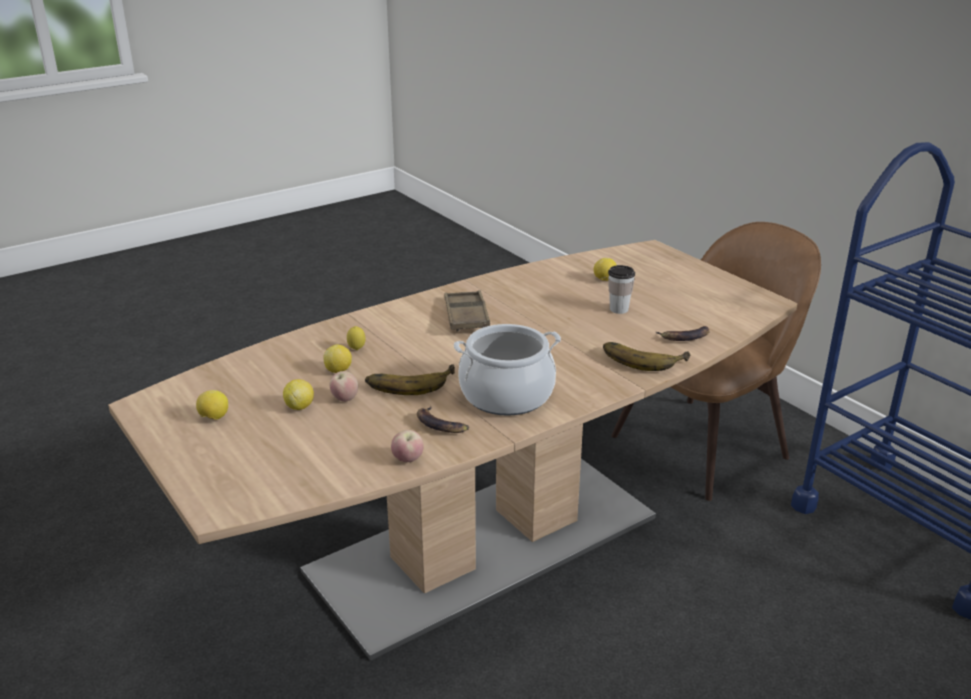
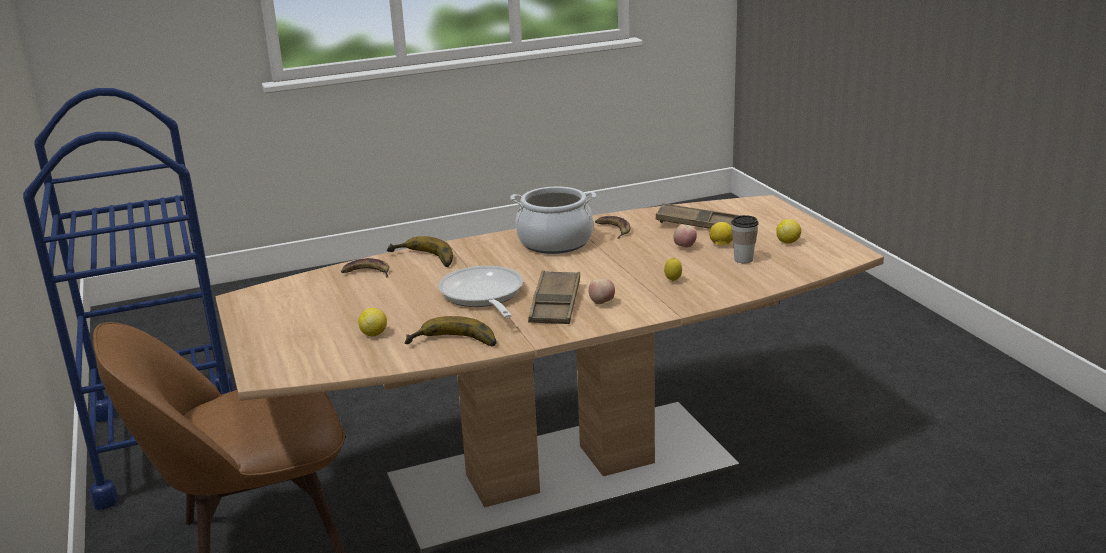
camera: 165 degrees left, 5 degrees down
lemon [323,344,352,373] -> none
banana [365,364,455,395] -> banana moved to [405,316,497,346]
apple [391,430,424,462] -> apple moved to [589,278,615,305]
cup [608,265,635,314] -> cup moved to [732,215,758,263]
none -> frying pan [438,266,523,318]
none -> brown tray [656,203,739,229]

